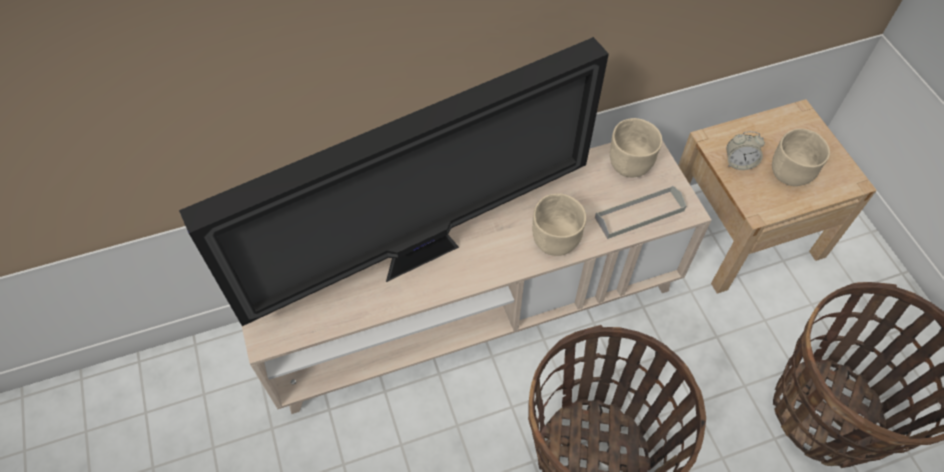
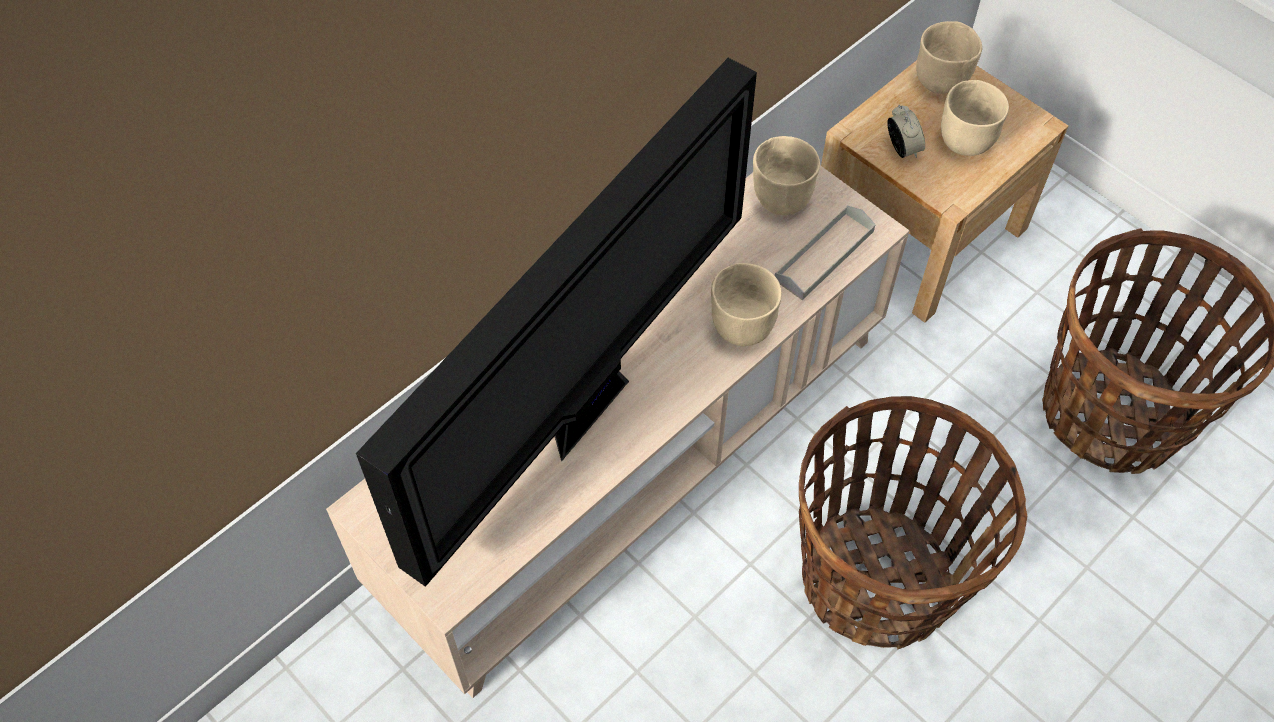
camera: 25 degrees left, 0 degrees up
alarm clock [726,131,765,170] -> alarm clock turned 90 degrees counterclockwise [887,105,925,158]
none -> beige bowl [916,21,982,94]

